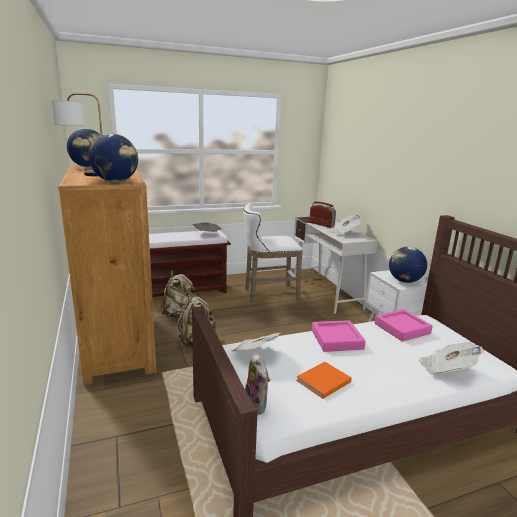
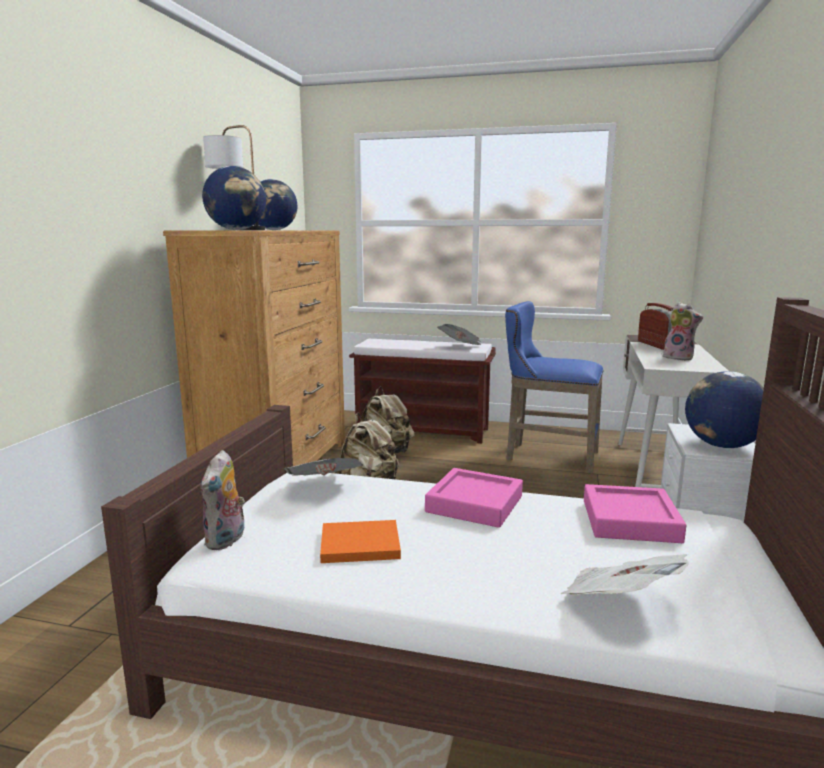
camera: 35 degrees right, 5 degrees down
white stool [243,204,303,301] -> blue stool [505,301,604,473]
newspaper [329,215,362,235] -> plush toy [663,302,703,361]

